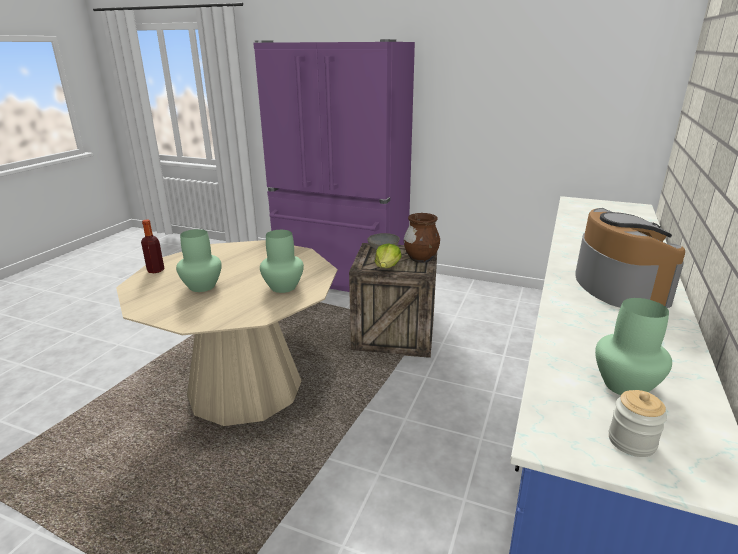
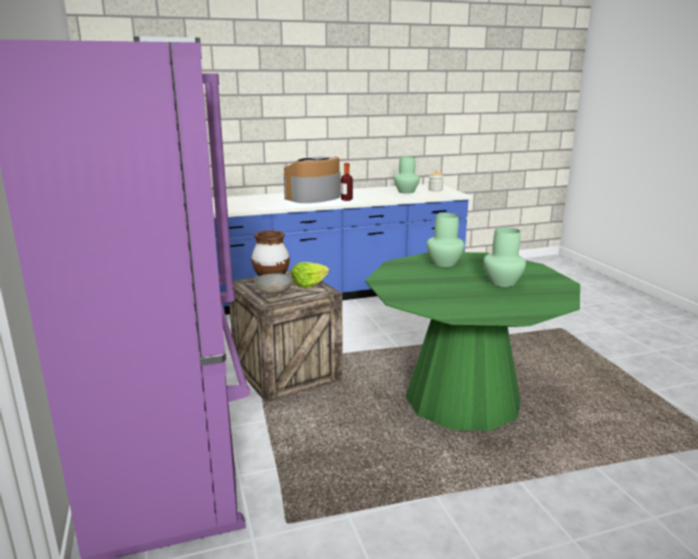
camera: 130 degrees left, 5 degrees down
beige dining table [116,240,337,426] -> green dining table [365,252,580,431]
bottle [141,219,165,273] -> bottle moved to [341,163,353,201]

